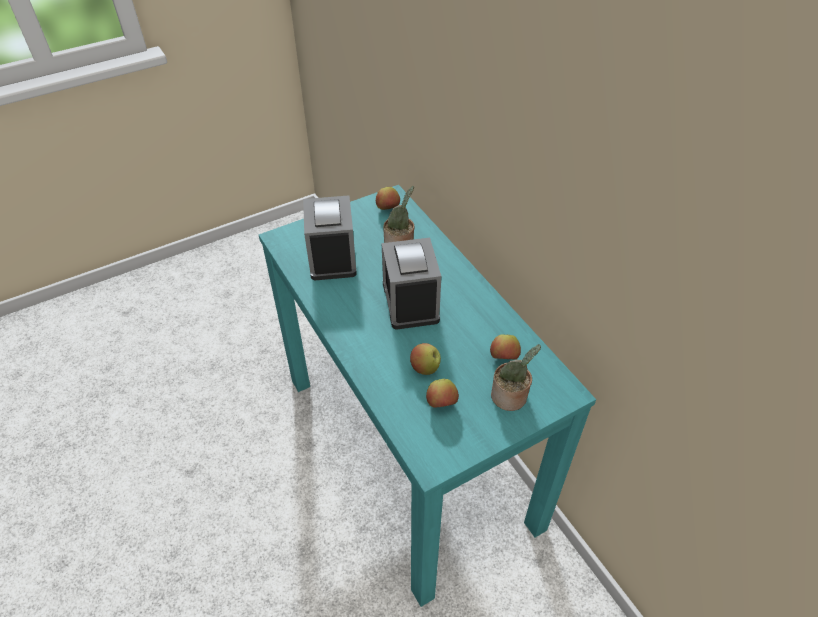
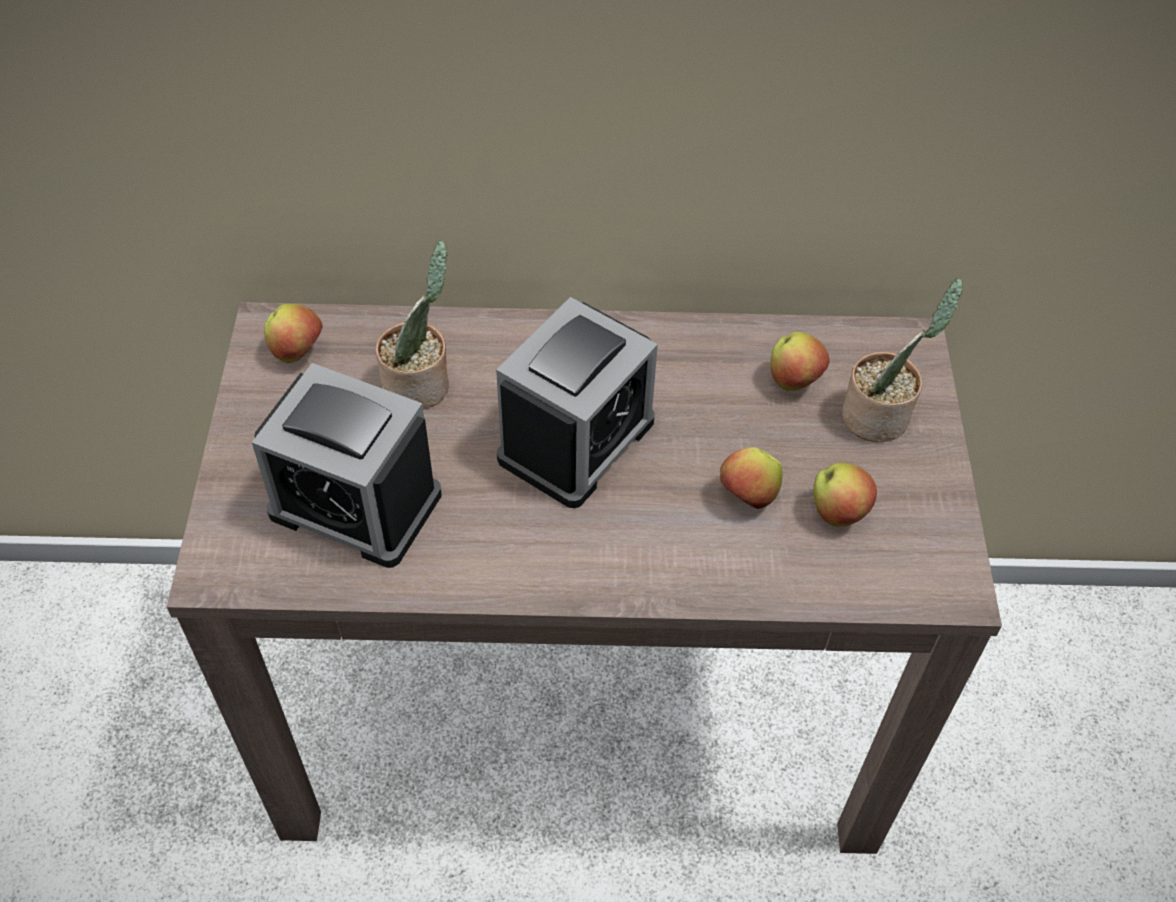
camera: 60 degrees left, 5 degrees up
turquoise console table [259,185,596,607] -> brown console table [167,302,1002,854]
alarm clock [382,238,441,330] -> alarm clock turned 75 degrees counterclockwise [496,297,658,508]

